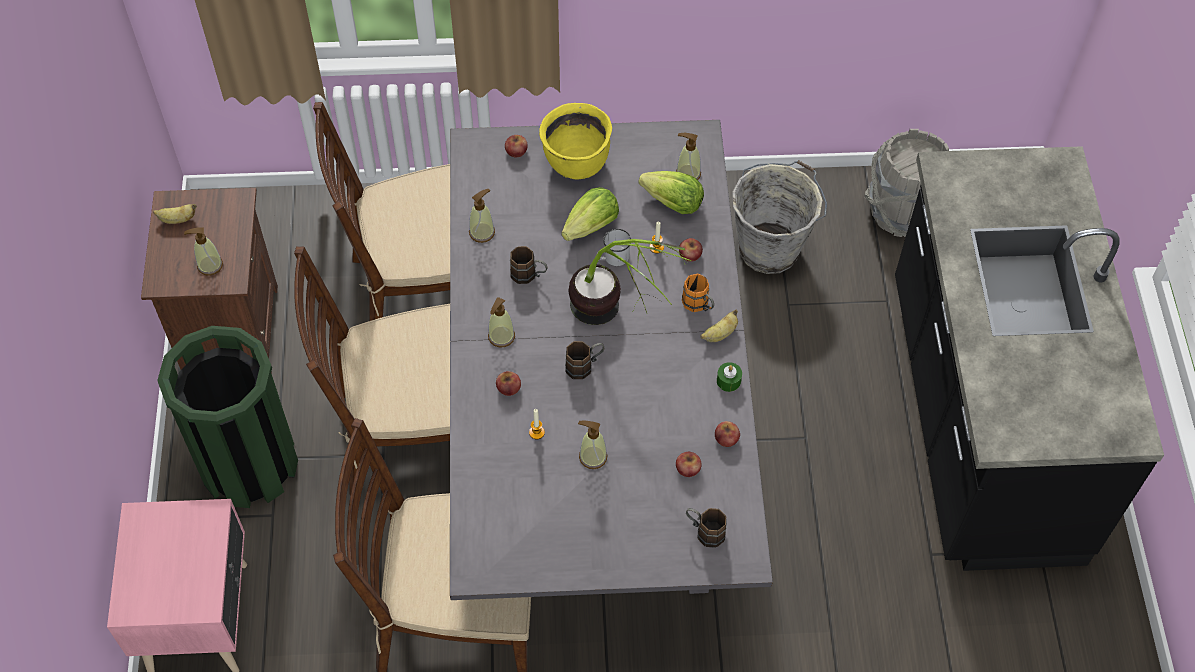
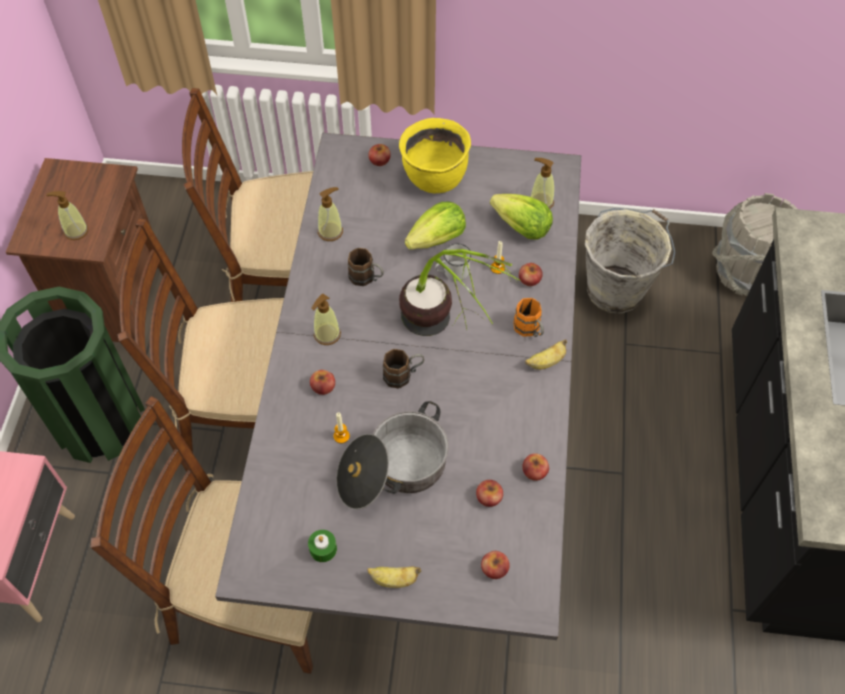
camera: 10 degrees right, 0 degrees up
banana [153,204,197,224] -> banana moved to [367,566,421,588]
soap dispenser [578,421,607,469] -> cooking pot [336,401,449,510]
brown mug [686,508,727,548] -> apple [481,551,510,579]
green candle [717,362,742,392] -> green candle moved to [308,530,337,562]

